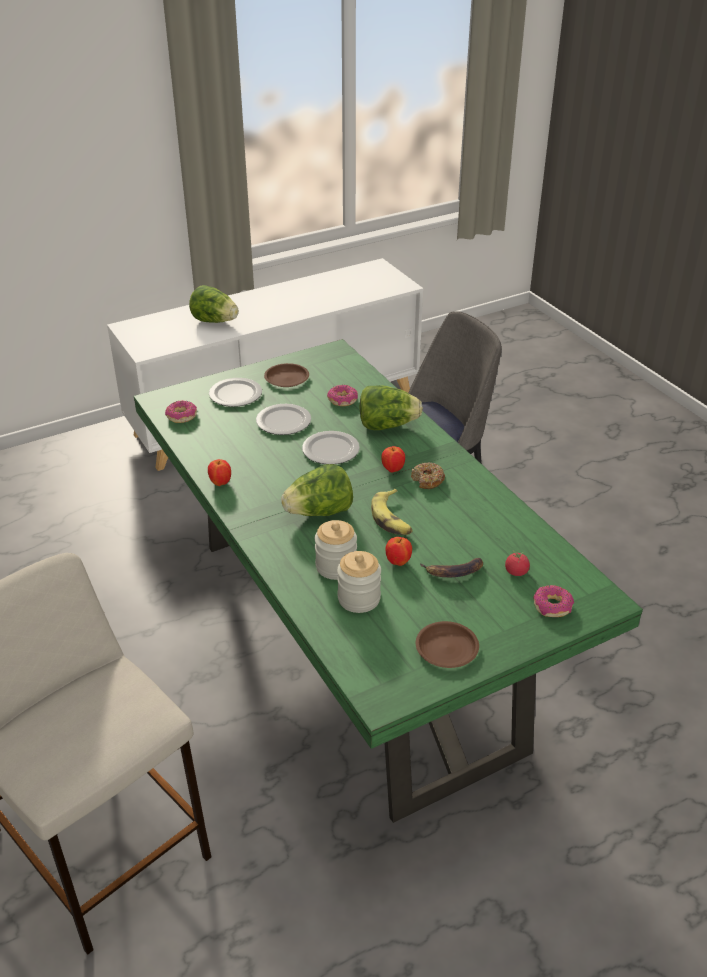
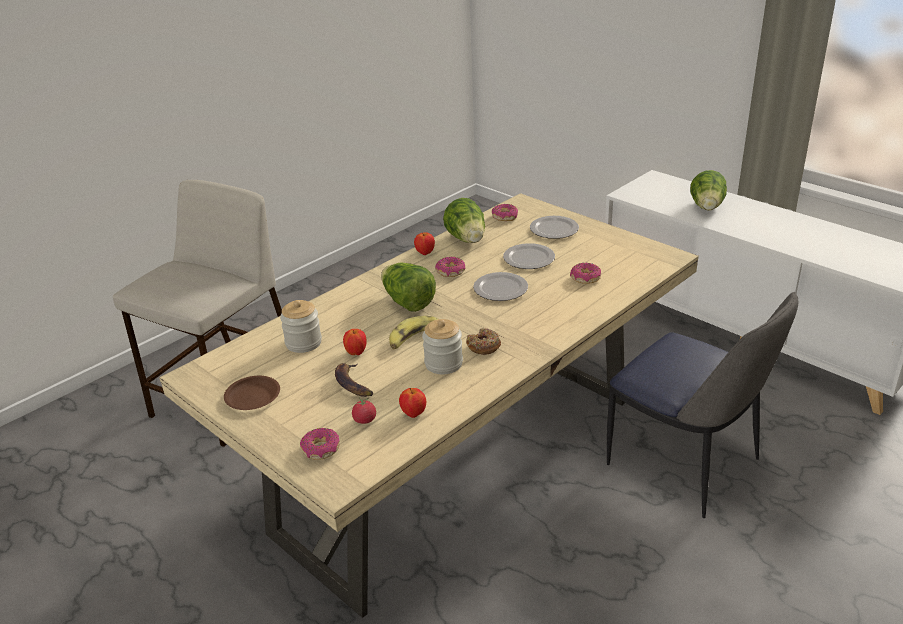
camera: 75 degrees right, 5 degrees down
green dining table [134,339,643,823] -> beige dining table [159,193,699,618]
brown plate [264,363,309,387] -> none
jar [315,520,357,580] -> jar moved to [422,319,463,374]
lettuce [359,385,423,430] -> lettuce moved to [443,198,485,243]
apple [381,446,405,473] -> apple moved to [399,388,426,418]
none -> donut [435,257,465,277]

